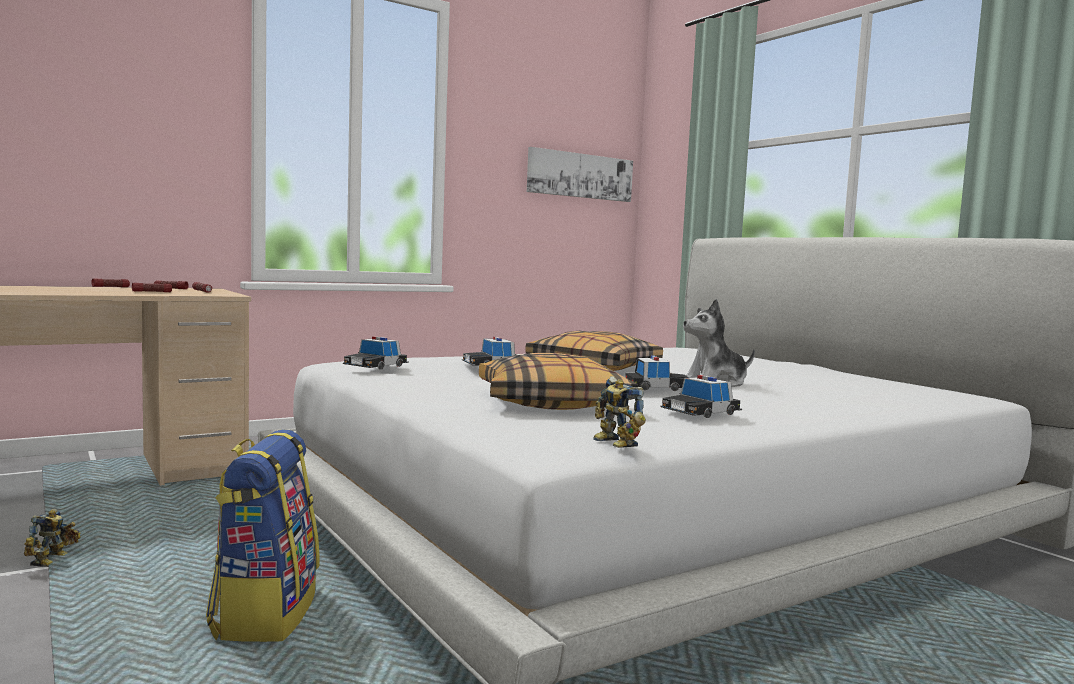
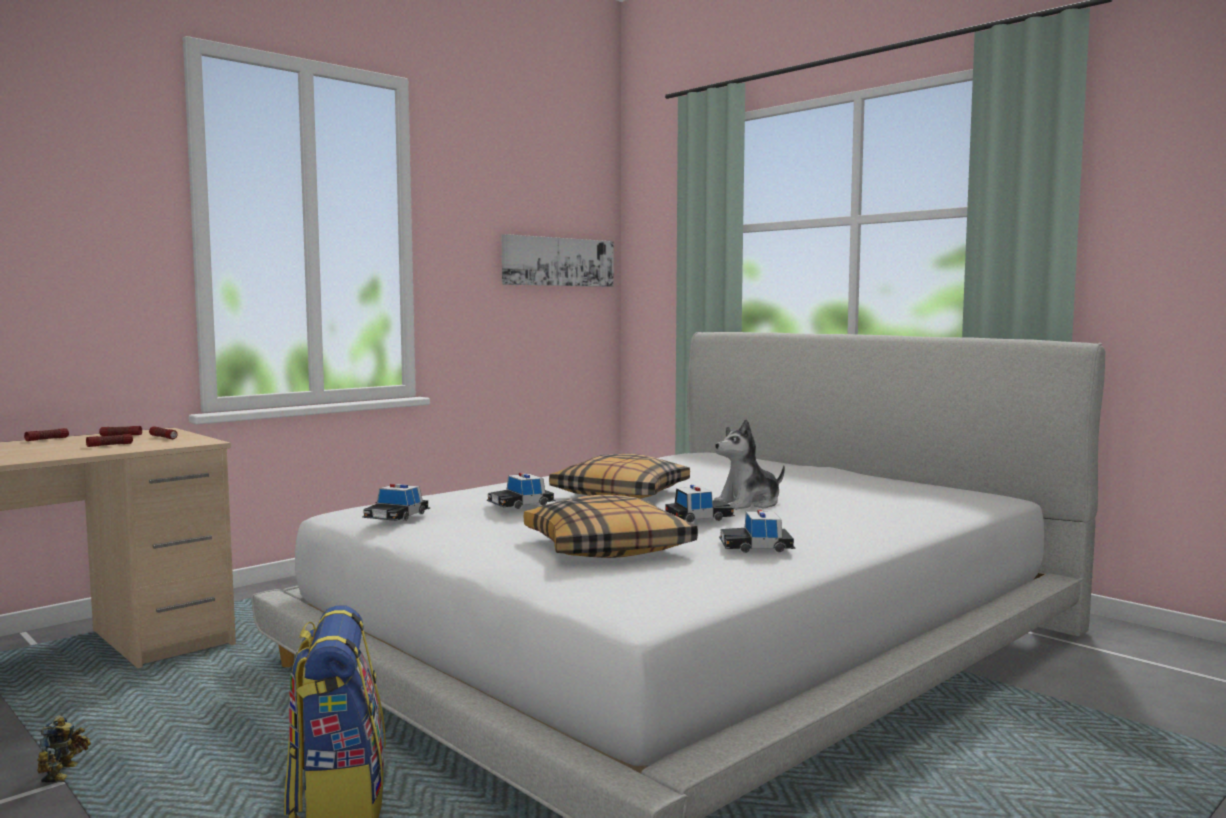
camera: 10 degrees left, 0 degrees up
toy robot [593,376,646,448] -> none
toy car [661,375,742,418] -> toy car turned 45 degrees clockwise [719,510,795,553]

